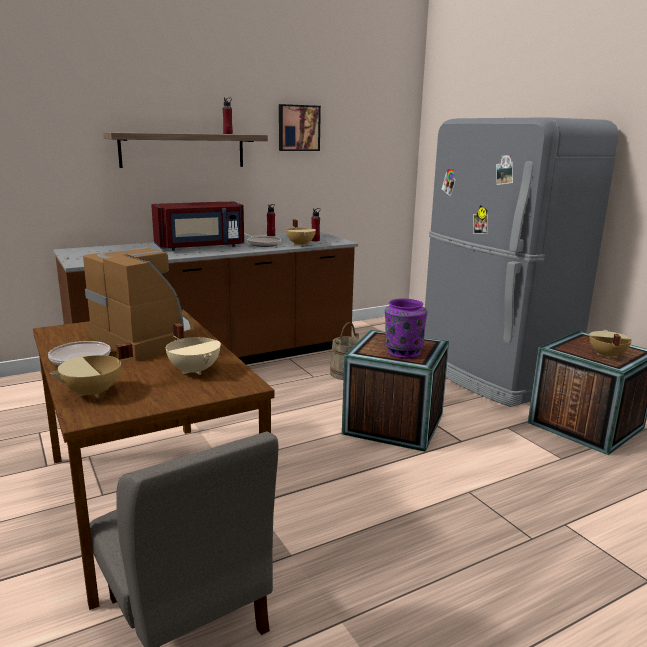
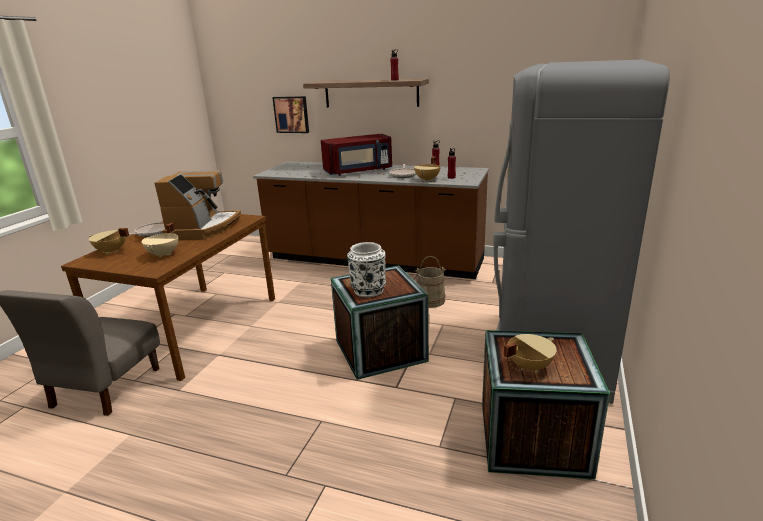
camera: 50 degrees right, 5 degrees up
red microwave [151,201,244,251] -> red microwave turned 45 degrees counterclockwise [321,133,392,176]
picture [279,104,321,151] -> picture moved to [272,96,309,133]
purple vase [385,298,427,359] -> white vase [347,242,386,297]

